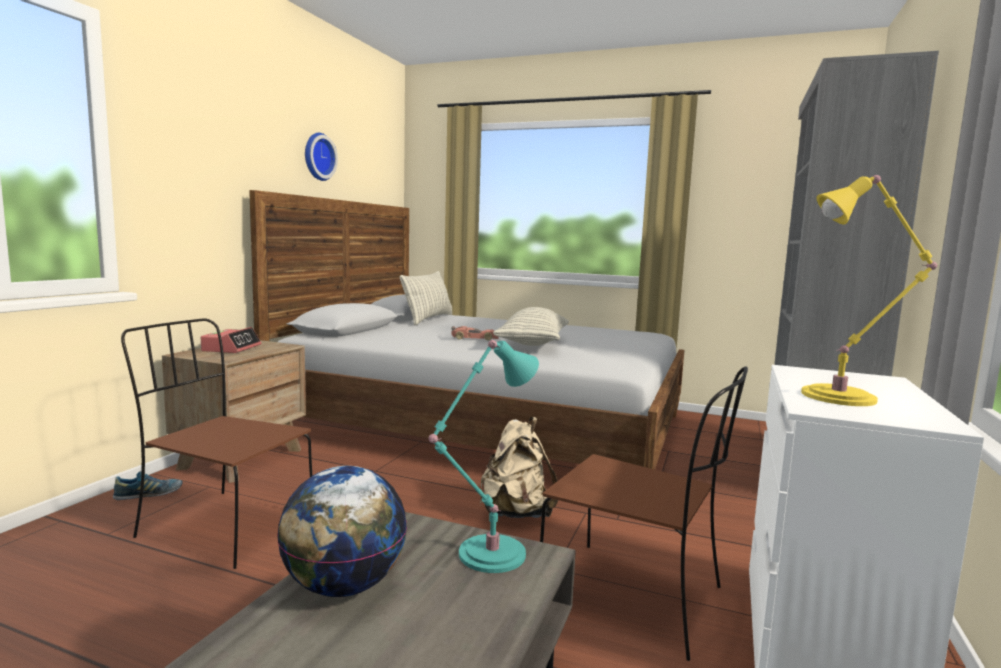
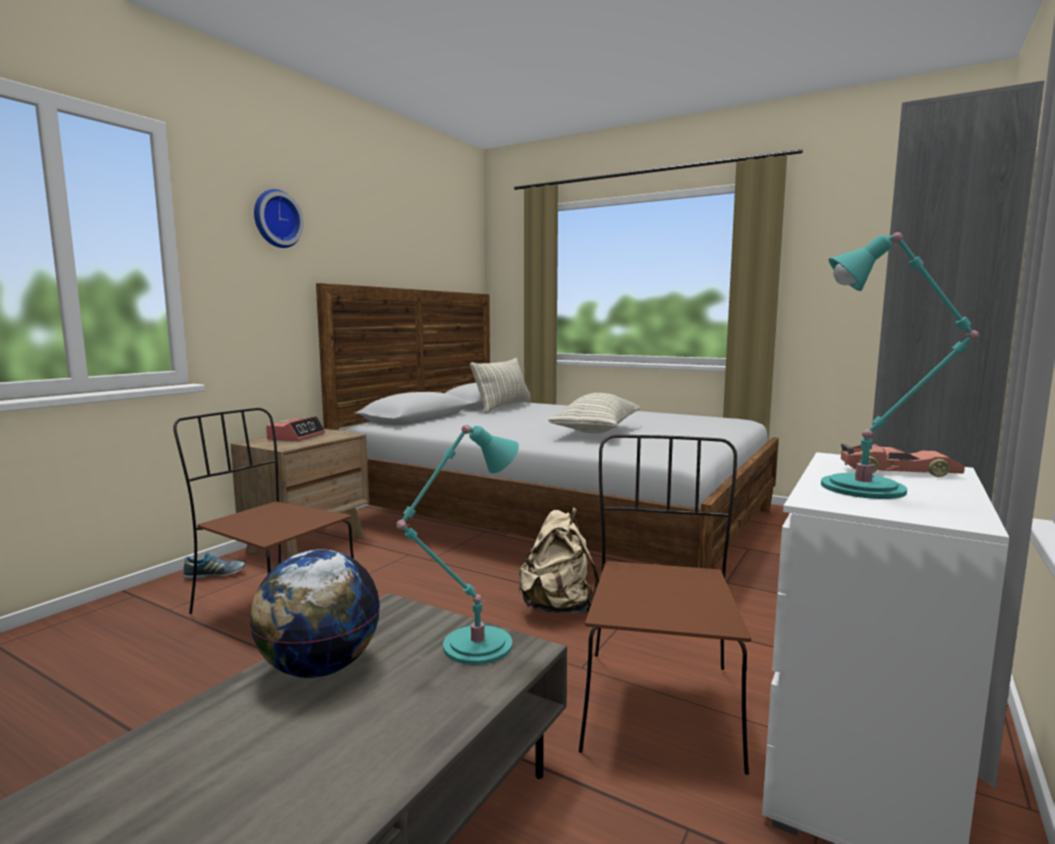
camera: 10 degrees right, 0 degrees up
wall clock [305,133,338,181] -> wall clock moved to [254,189,304,248]
toy car [451,326,499,341] -> toy car moved to [841,444,965,477]
brown chair [540,366,748,661] -> brown chair turned 120 degrees counterclockwise [579,435,751,775]
yellow table lamp [801,175,937,406] -> turquoise table lamp [821,232,979,499]

